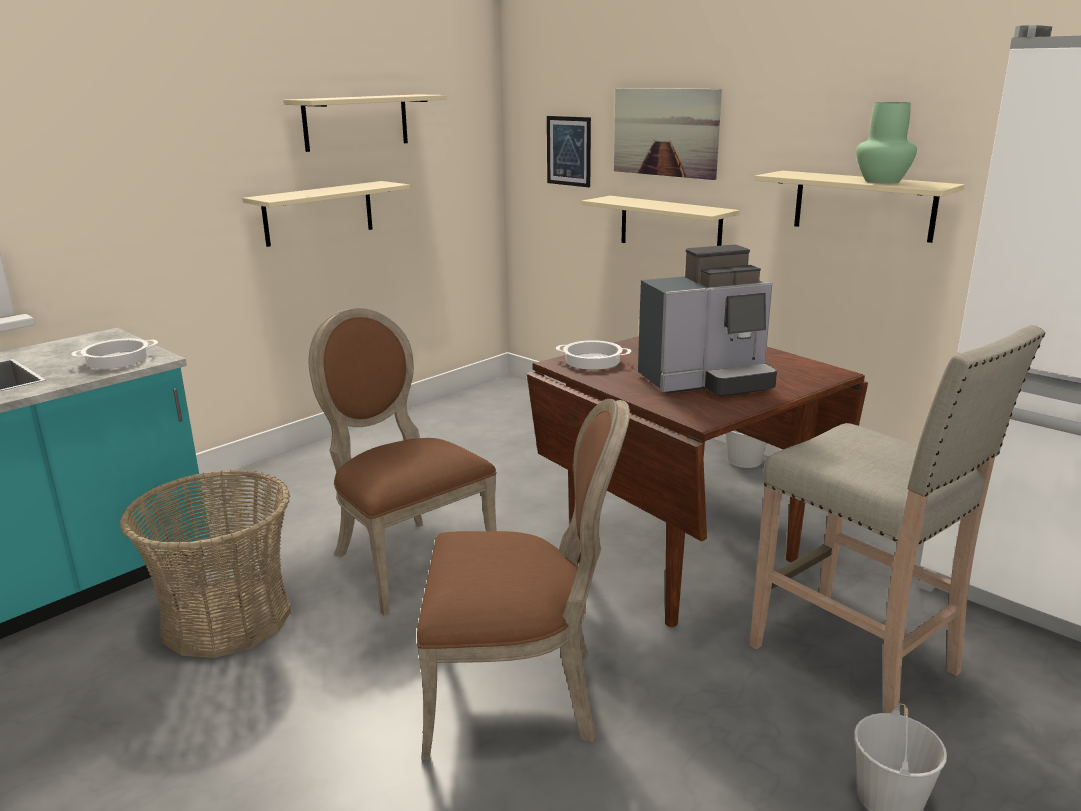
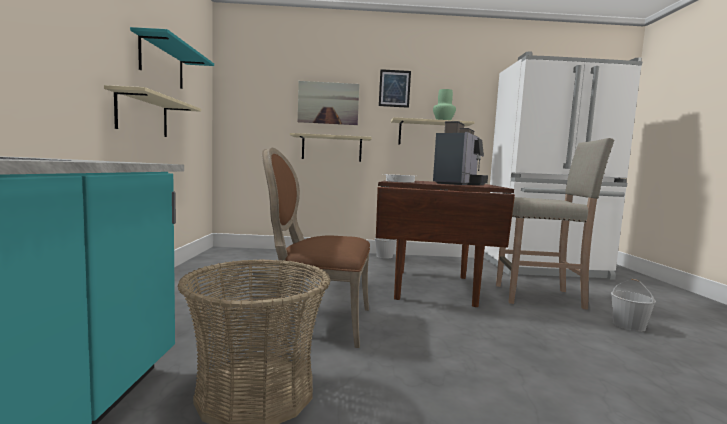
camera: 45 degrees left, 15 degrees down
cooking pot [71,339,158,369] -> none
beige shelf [283,94,447,152] -> turquoise shelf [130,27,214,89]
brown chair [417,399,630,760] -> none
picture [547,116,591,187] -> picture moved to [379,69,411,108]

